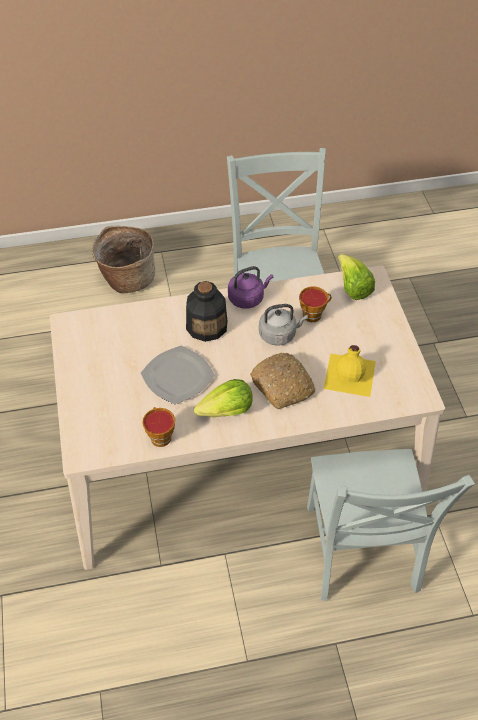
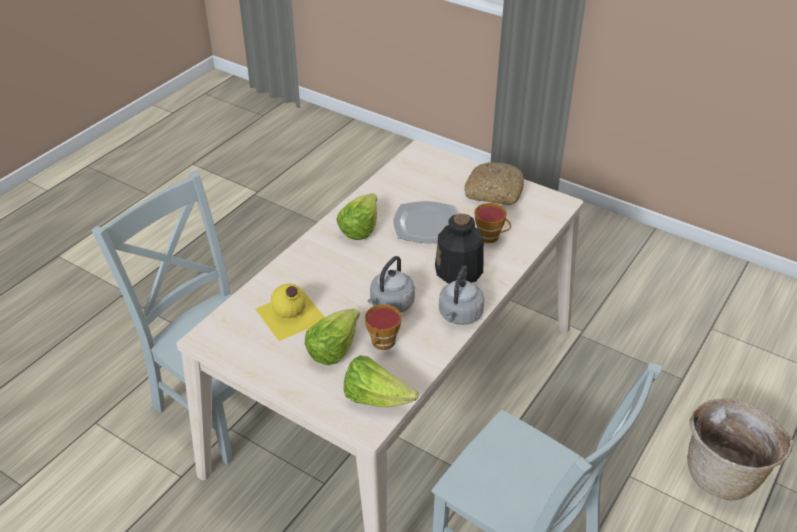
camera: 135 degrees right, 10 degrees down
cup [142,407,175,447] -> cup moved to [474,203,511,243]
purple kettle [228,266,273,309] -> grey kettle [439,266,485,325]
bread [250,353,316,409] -> bread moved to [464,162,524,205]
none -> lettuce [305,308,360,365]

